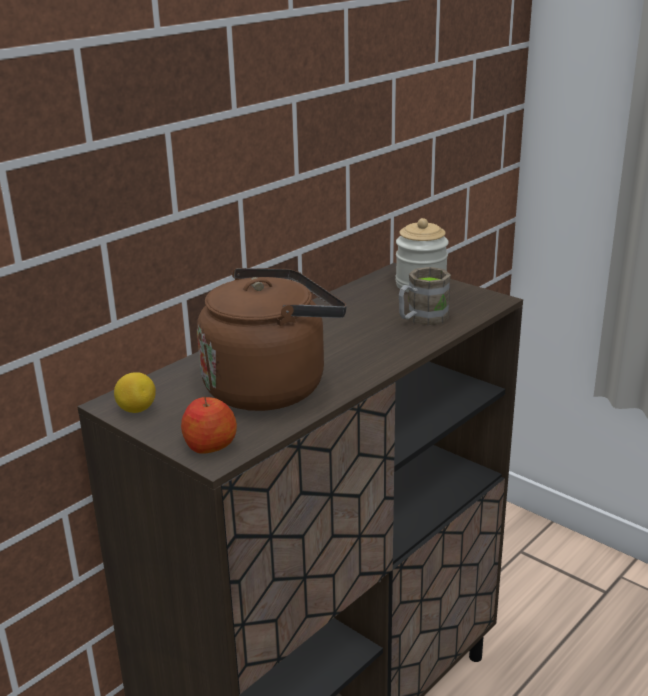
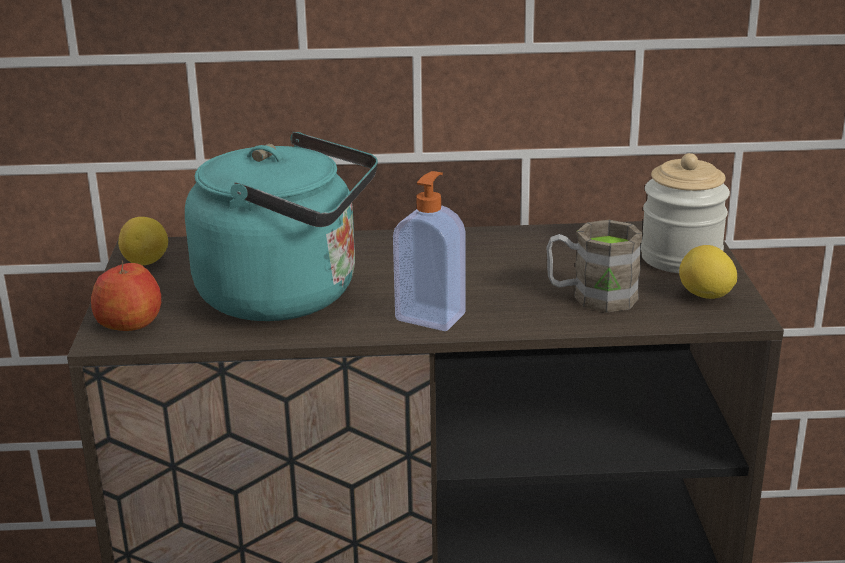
camera: 45 degrees right, 0 degrees up
brown kettle [197,268,347,411] -> turquoise kettle [185,132,378,321]
none -> soap dispenser [393,171,466,331]
none -> lemon [679,245,737,299]

